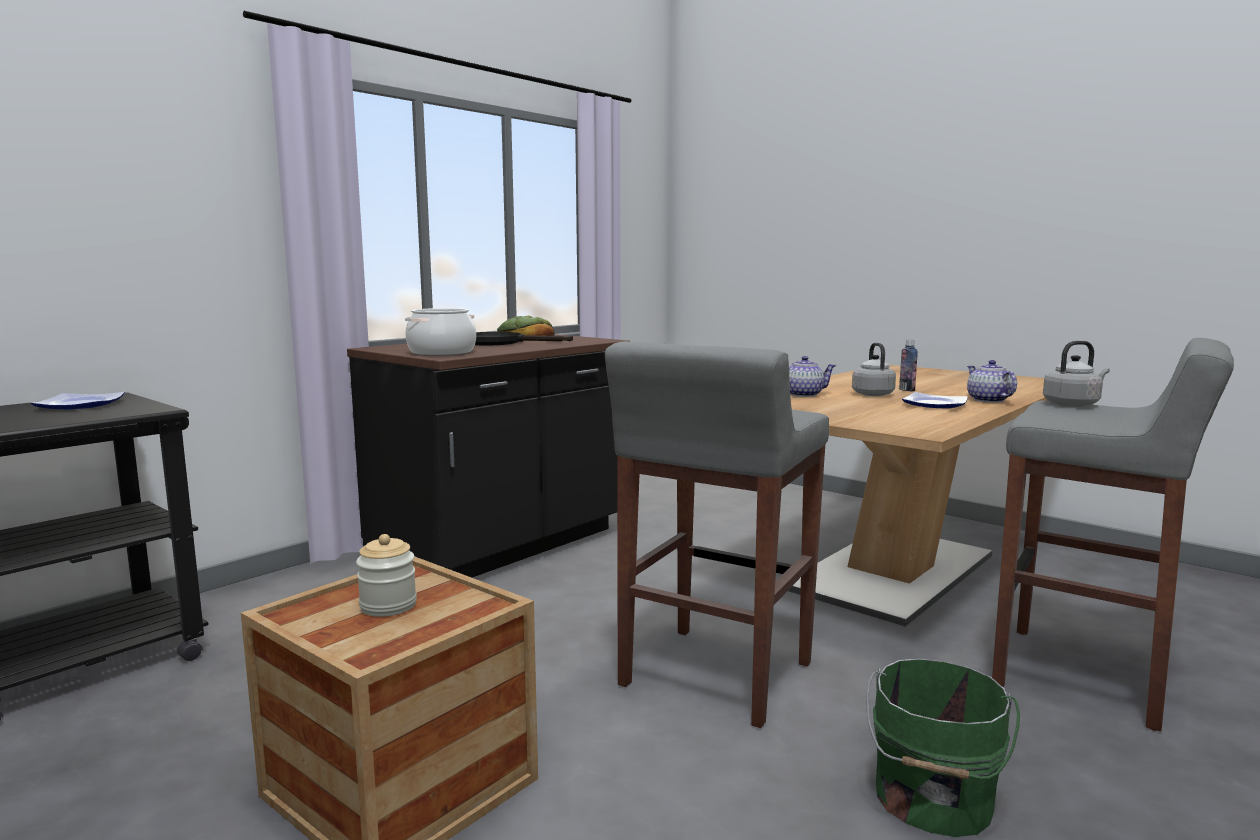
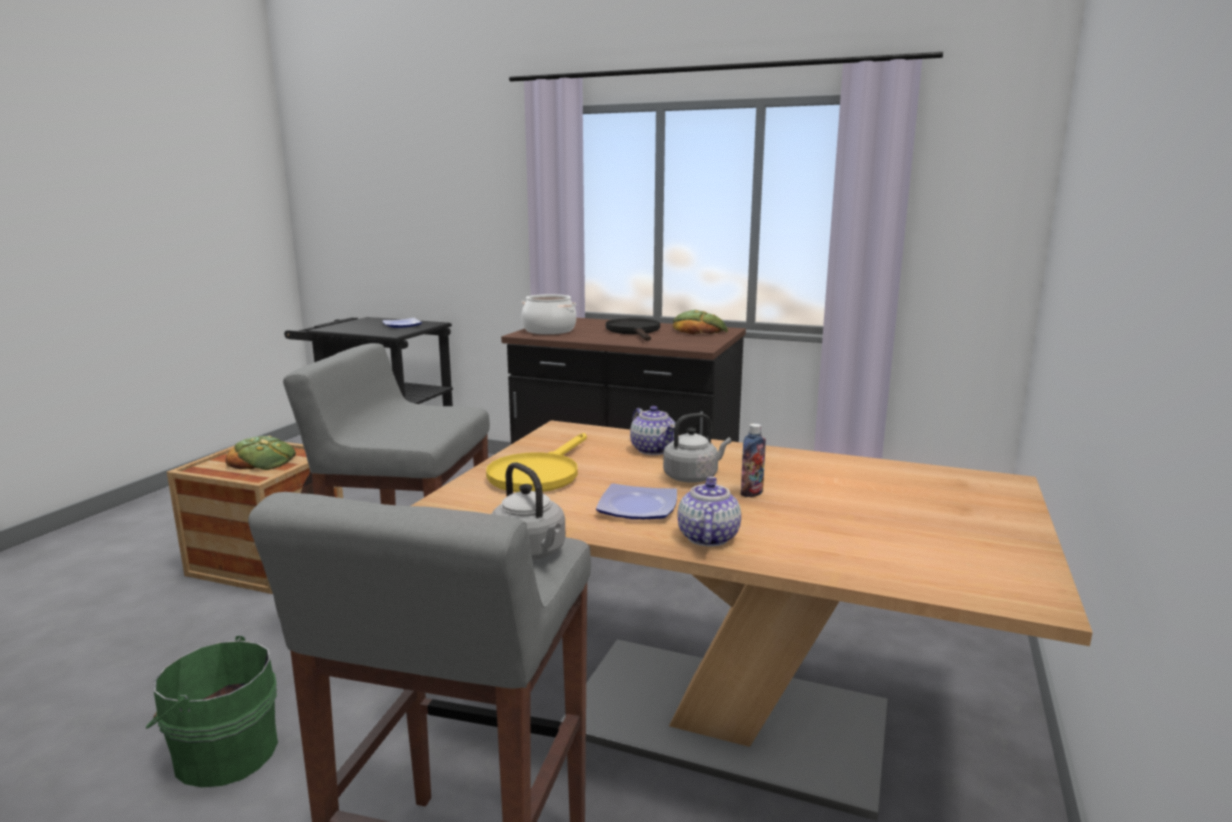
camera: 70 degrees right, 5 degrees up
jar [356,534,417,617] -> bread [226,436,296,470]
teapot [967,360,1017,403] -> teapot turned 45 degrees counterclockwise [678,477,741,547]
none -> yellow frying pan [486,433,587,492]

